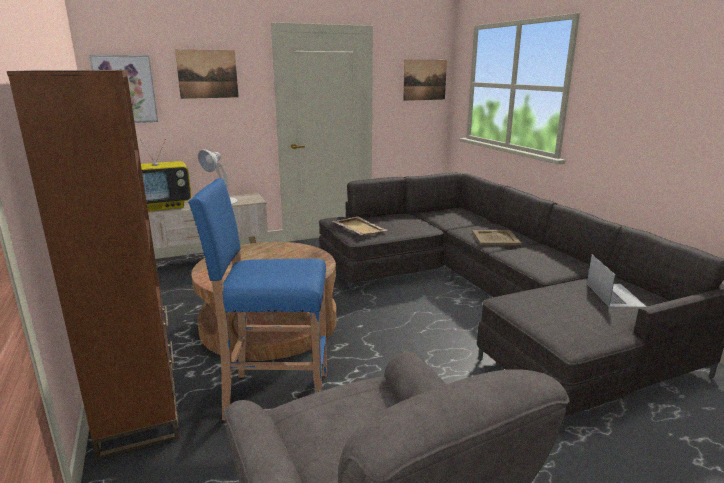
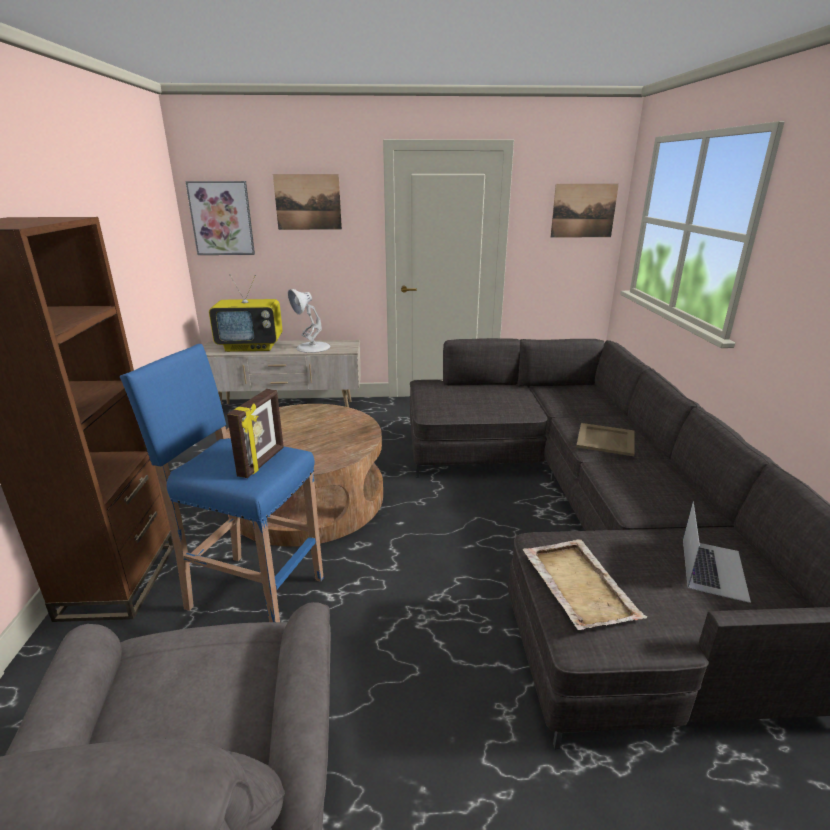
camera: 20 degrees right, 5 degrees up
beige tray [333,216,387,236] -> beige tray moved to [522,539,647,630]
none -> picture frame [227,389,284,478]

